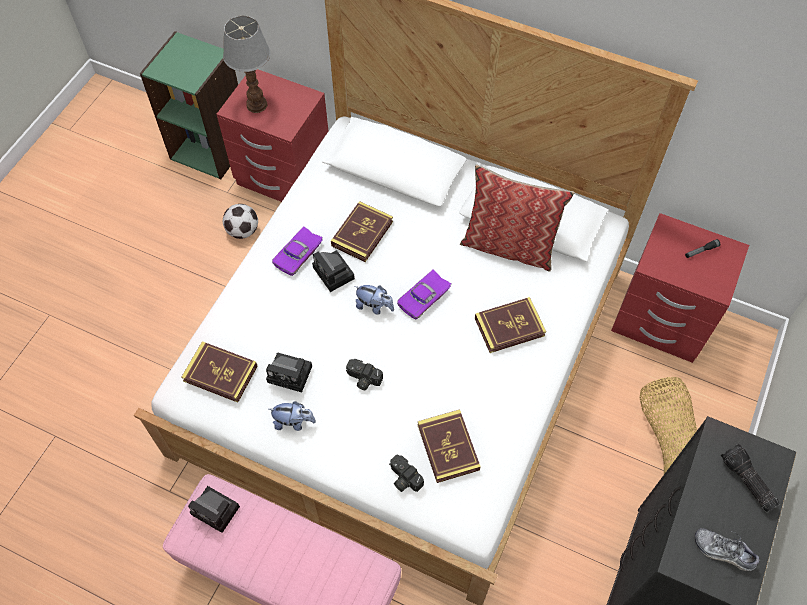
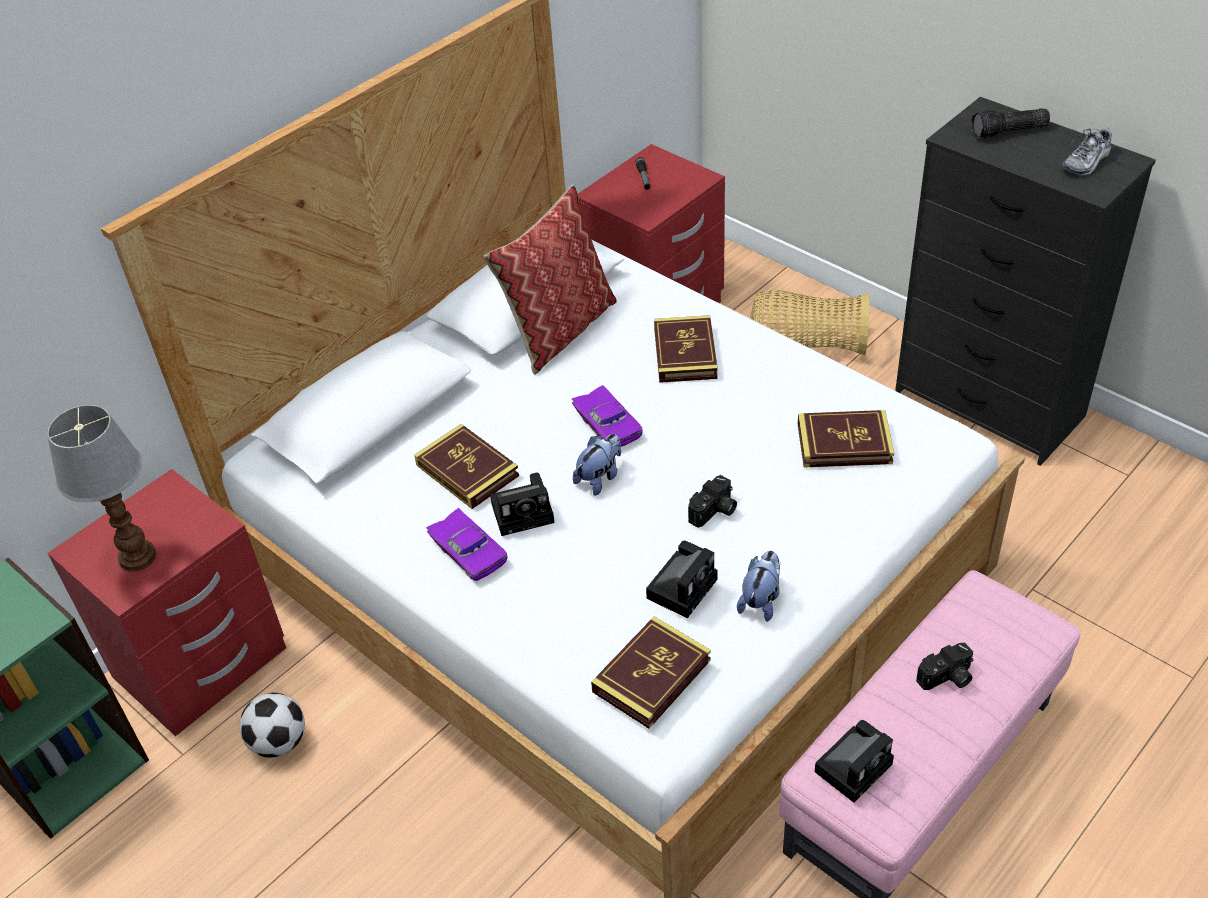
camera: 70 degrees left, 15 degrees down
camera [389,454,424,492] -> camera moved to [916,643,973,690]

